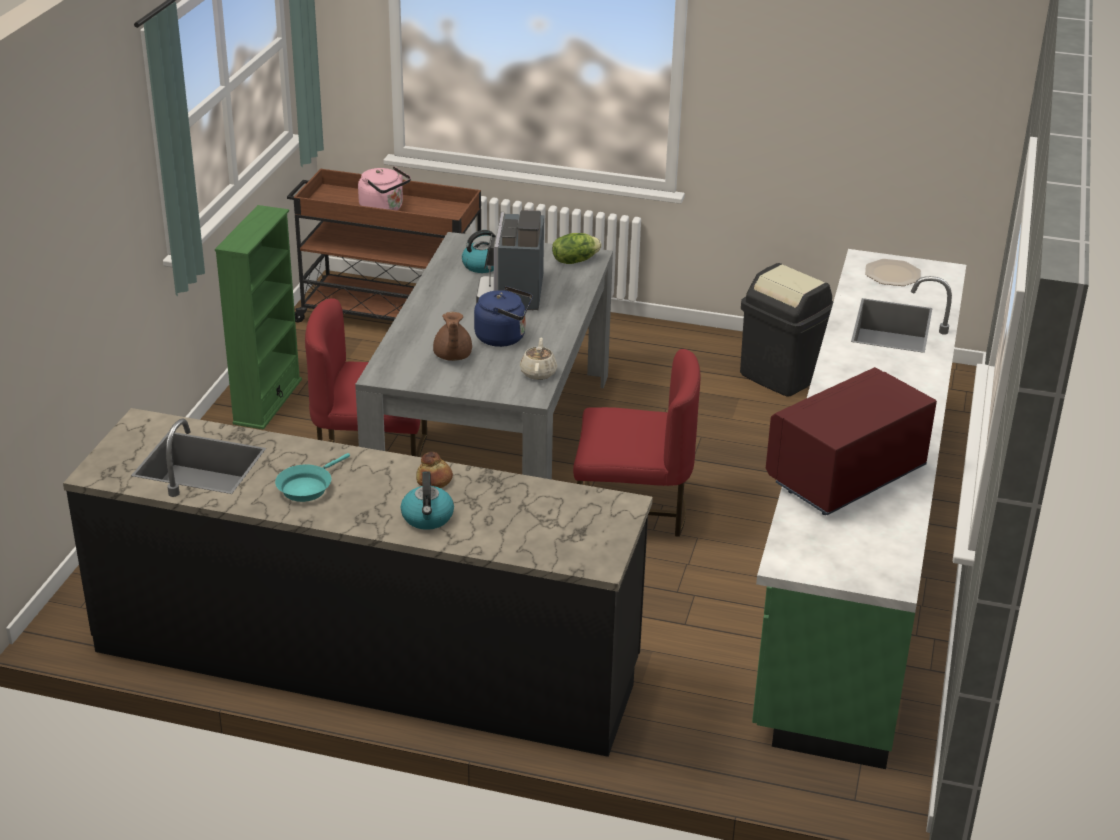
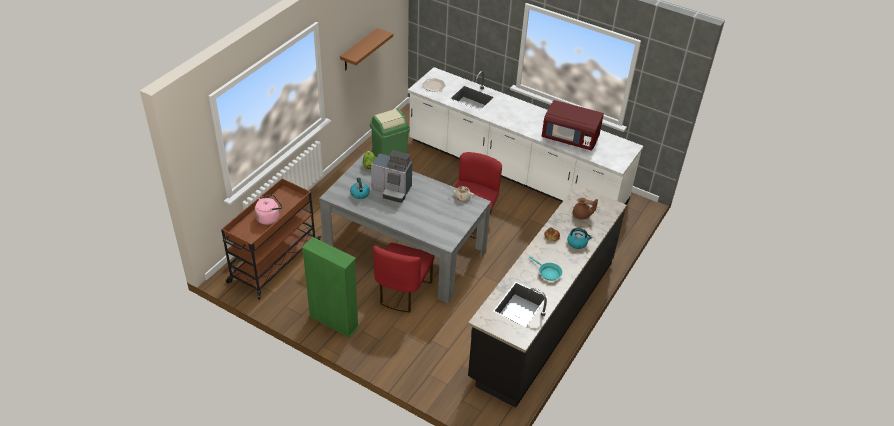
camera: 75 degrees left, 10 degrees up
brown teapot [433,312,472,361] -> brown teapot moved to [573,198,598,220]
blue kettle [474,286,533,347] -> none
black trash can [740,263,833,397] -> green trash can [370,108,410,157]
green counter [752,249,966,769] -> white counter [408,67,643,205]
red microwave [766,367,937,515] -> red microwave turned 45 degrees counterclockwise [541,100,604,151]
none -> brown shelf [340,28,393,70]

